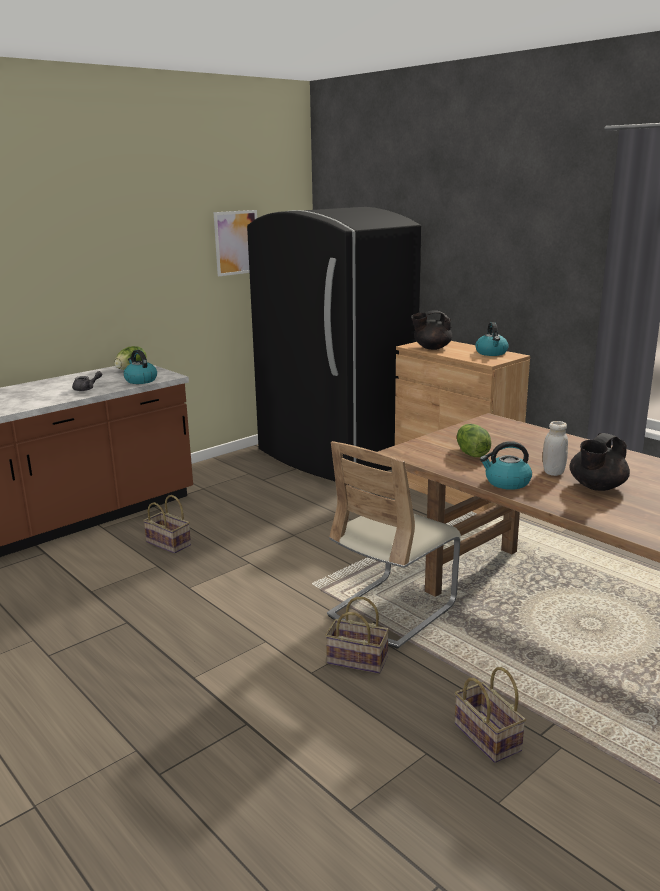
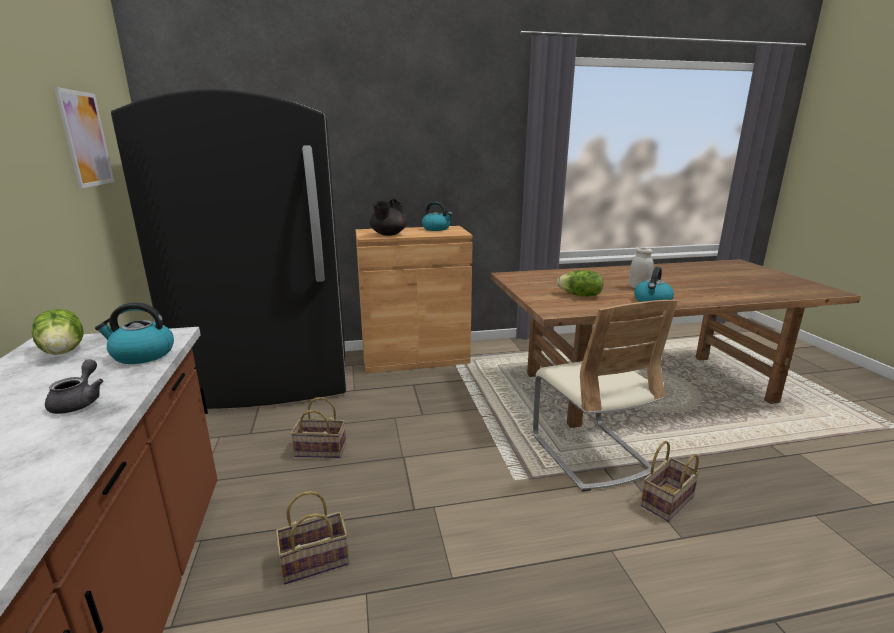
camera: 60 degrees left, 0 degrees up
basket [455,667,526,763] -> basket moved to [291,397,346,458]
black teapot [569,433,630,491] -> none

